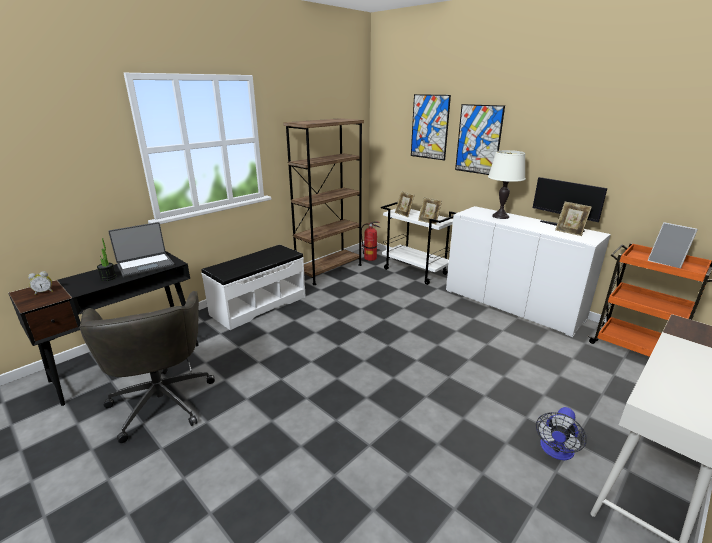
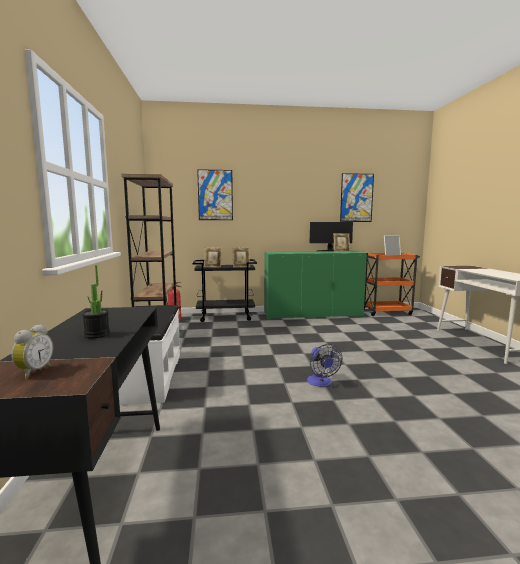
camera: 50 degrees left, 15 degrees down
grey office chair [79,291,215,443] -> none
laptop [108,222,174,278] -> none
white cart [381,202,456,285] -> black cart [192,259,257,322]
white cabinet [446,206,611,337] -> green cabinet [264,251,367,320]
picture [455,104,505,175] -> picture moved to [340,173,374,222]
white table lamp [488,150,526,219] -> none
fan [536,407,587,460] -> fan moved to [307,344,342,387]

